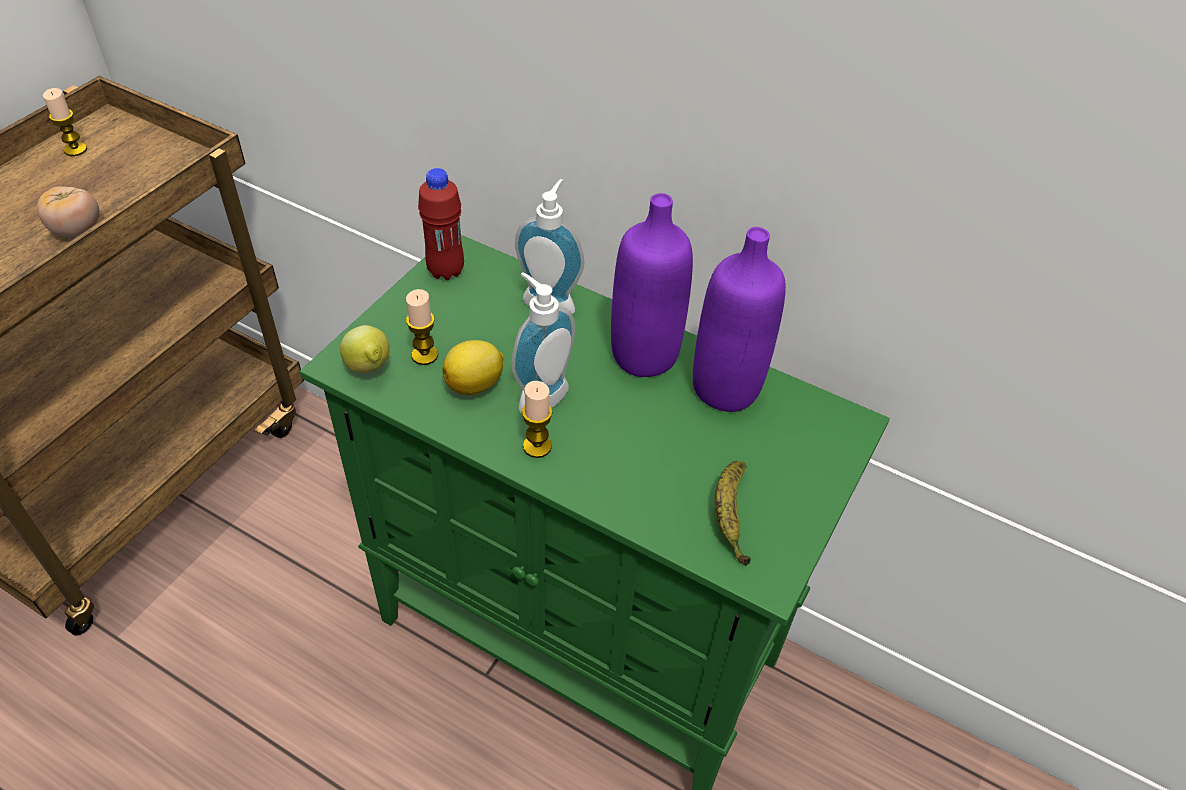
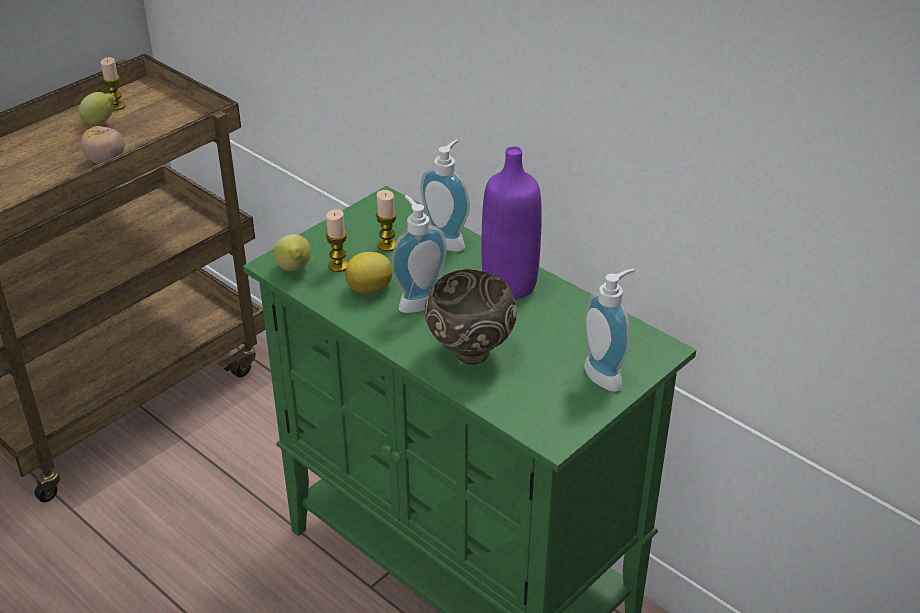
camera: 15 degrees right, 10 degrees down
red bottle [418,168,464,280] -> none
candle [522,381,553,458] -> candle moved to [375,190,397,252]
purple bottle [693,227,786,412] -> none
banana [715,461,751,566] -> none
none -> lemon [79,92,116,126]
none -> brown bowl [425,269,517,365]
none -> soap dispenser [584,269,635,392]

